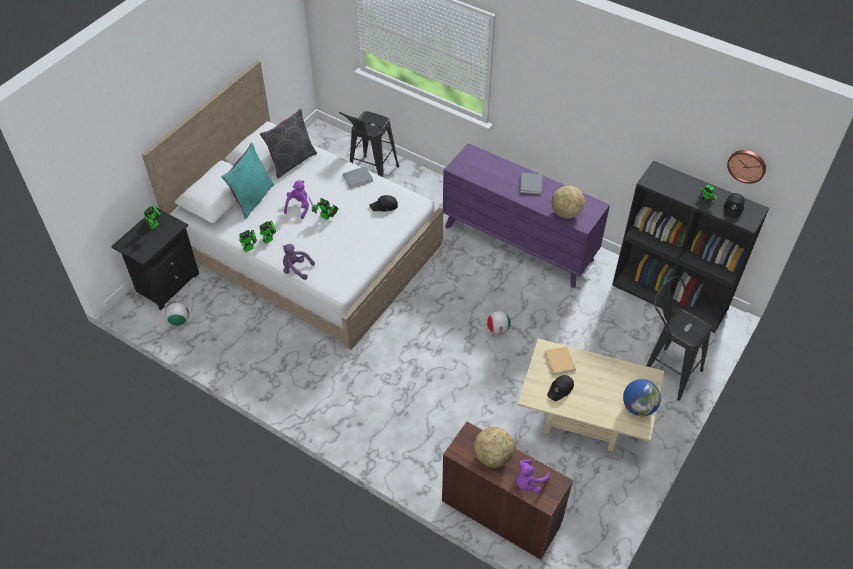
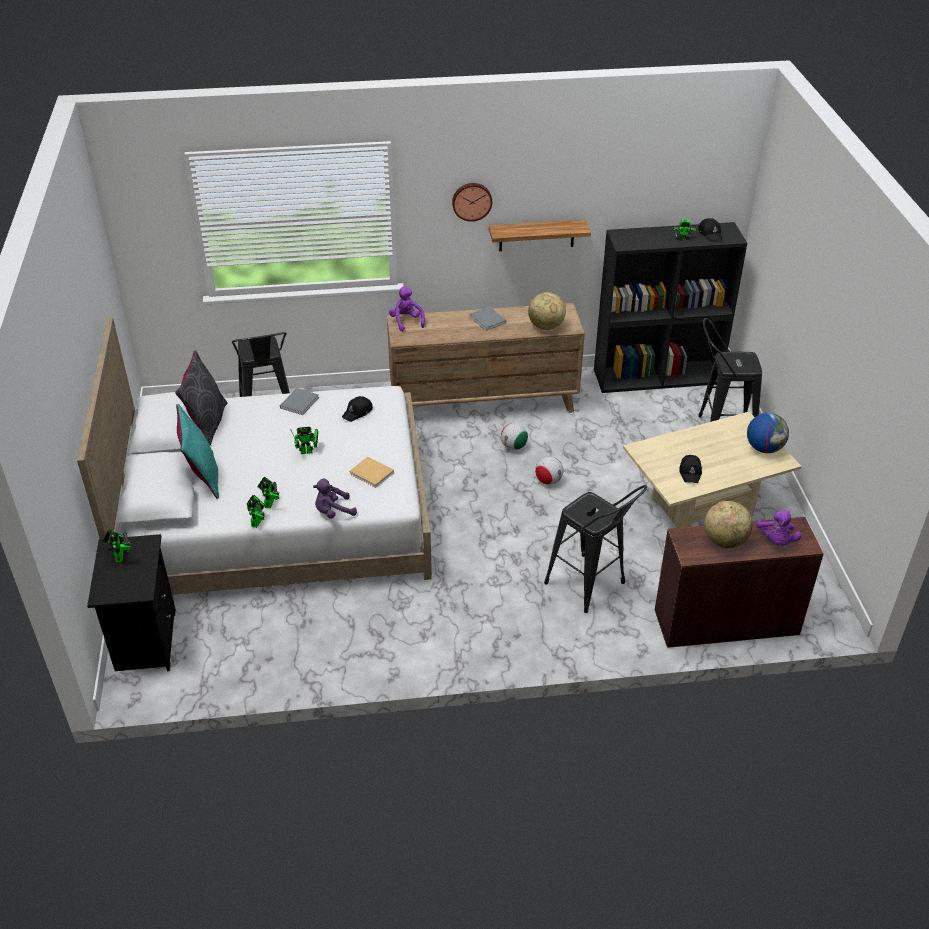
camera: 40 degrees left, 10 degrees down
football [165,302,189,325] -> football moved to [501,423,528,450]
purple plush toy [284,180,309,219] -> purple plush toy moved to [389,286,425,332]
purple dresser [443,143,610,288] -> brown dresser [387,303,585,413]
beige book [544,346,576,375] -> beige book moved to [350,457,394,488]
wall clock [727,150,766,184] -> wall clock moved to [452,183,492,222]
none -> shelf [489,219,591,251]
none -> black stool [544,485,647,613]

